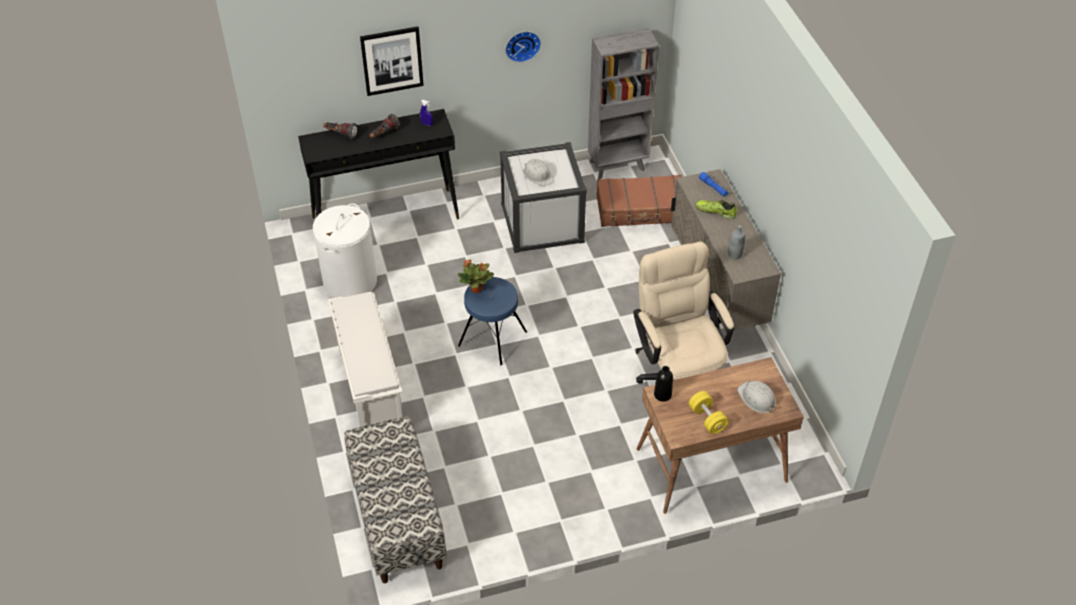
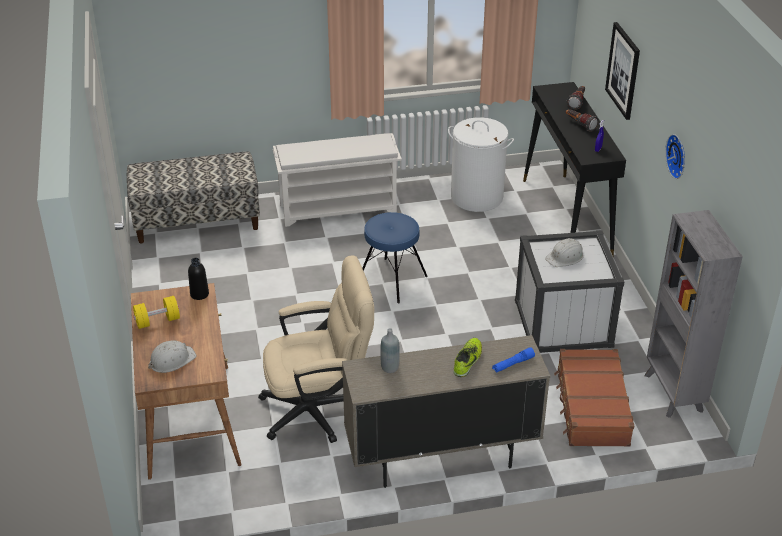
camera: 95 degrees right, 10 degrees down
potted plant [458,259,494,293] -> none

